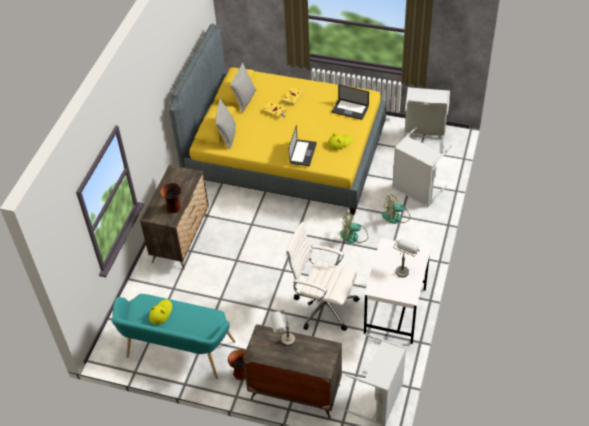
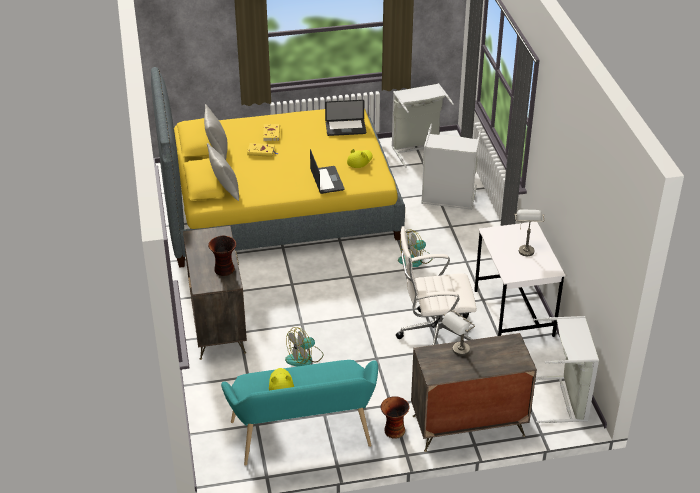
camera: 30 degrees left, 10 degrees down
fan [382,194,410,224] -> fan moved to [285,327,324,366]

